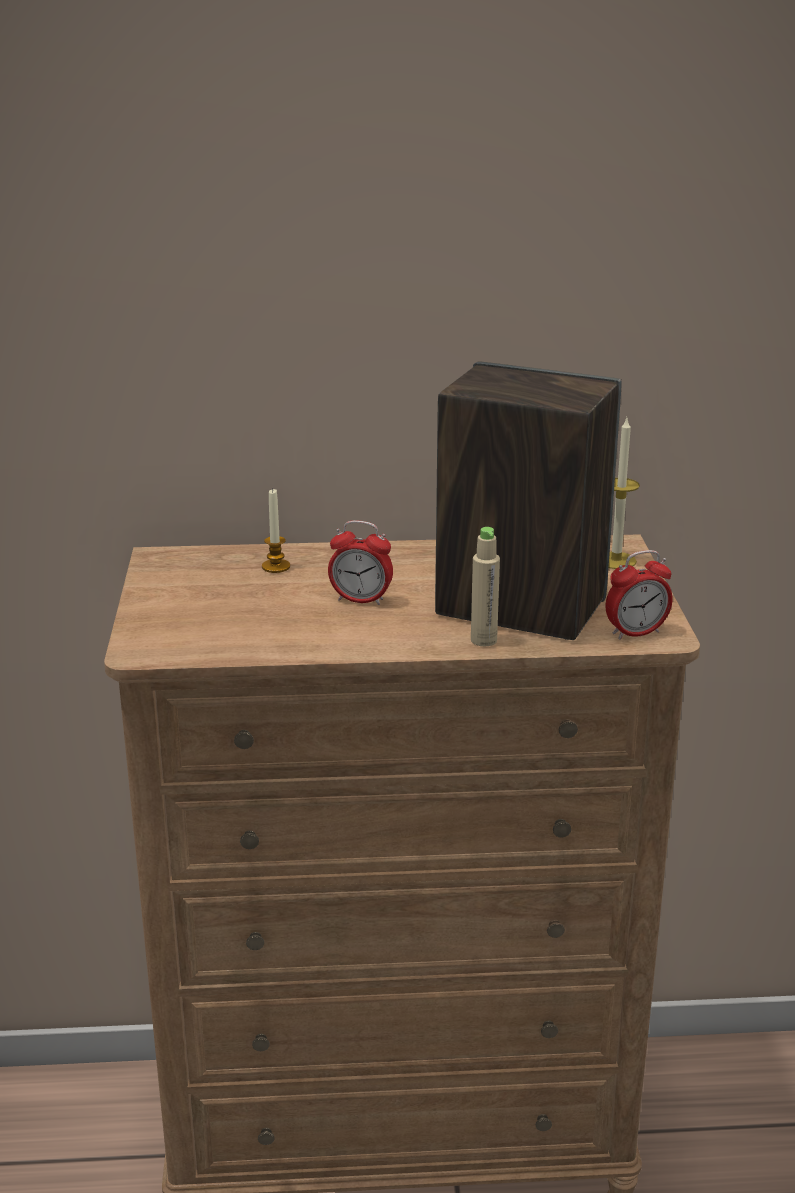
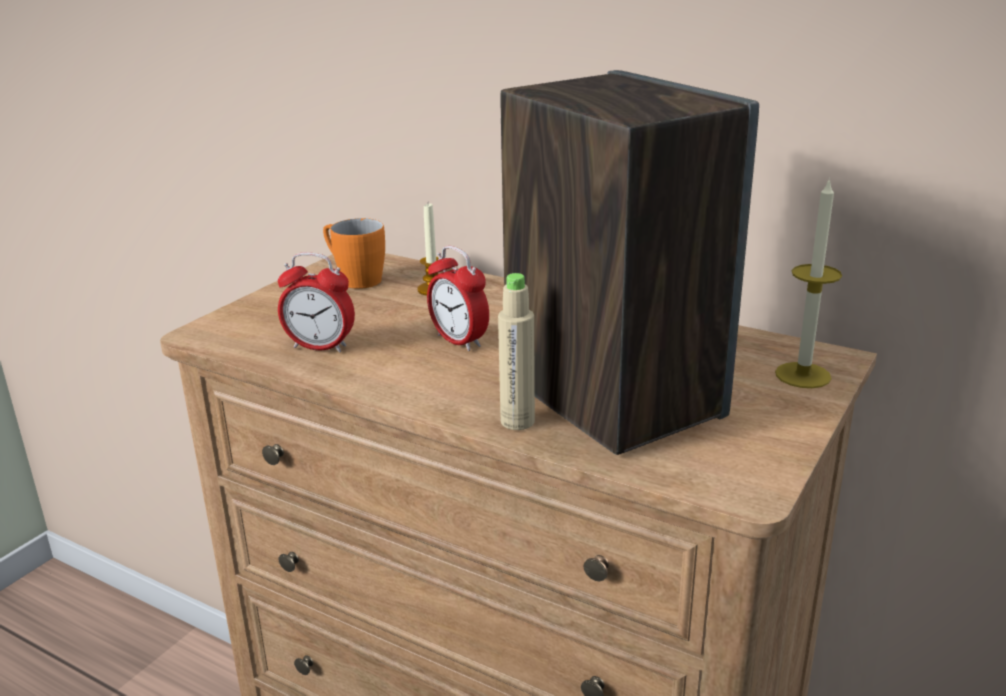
camera: 35 degrees right, 0 degrees up
alarm clock [606,550,673,640] -> alarm clock moved to [278,252,355,352]
none -> orange mug [323,218,385,289]

